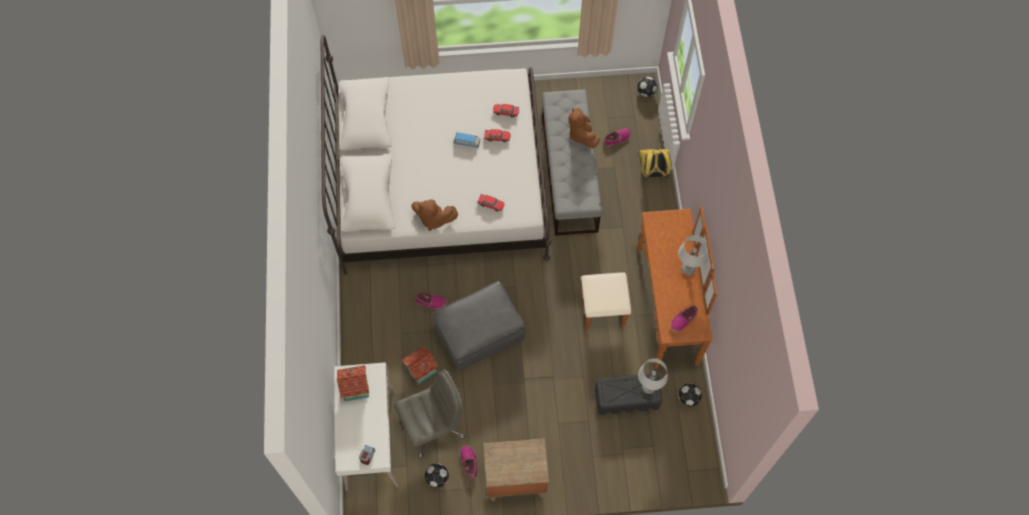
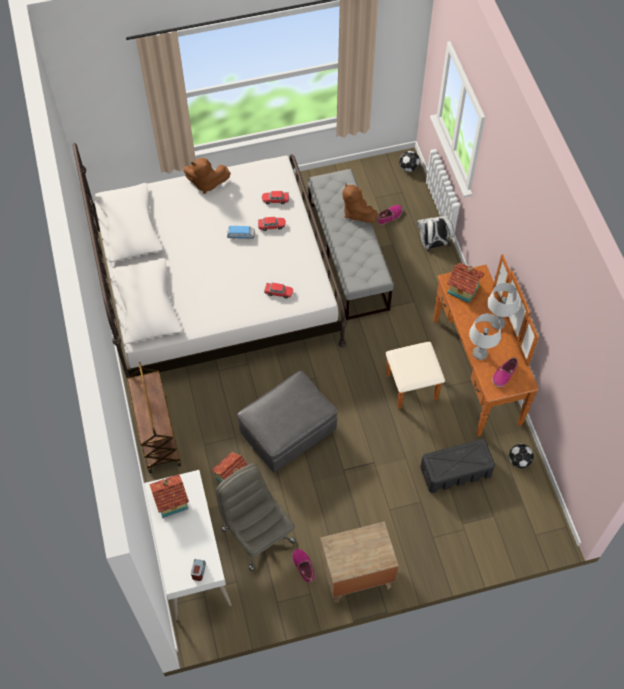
camera: 10 degrees left, 5 degrees down
grey office chair [395,370,465,458] -> grey office chair turned 90 degrees counterclockwise [216,463,296,571]
brown plush toy [411,199,458,231] -> brown plush toy moved to [183,158,231,194]
shoe [415,293,447,309] -> none
football [425,463,449,488] -> none
grey table lamp [638,358,668,394] -> grey table lamp moved to [469,314,501,360]
yellow backpack [639,149,672,181] -> white backpack [417,216,454,251]
none -> brown cart [127,362,181,473]
none -> toy house [447,262,485,303]

